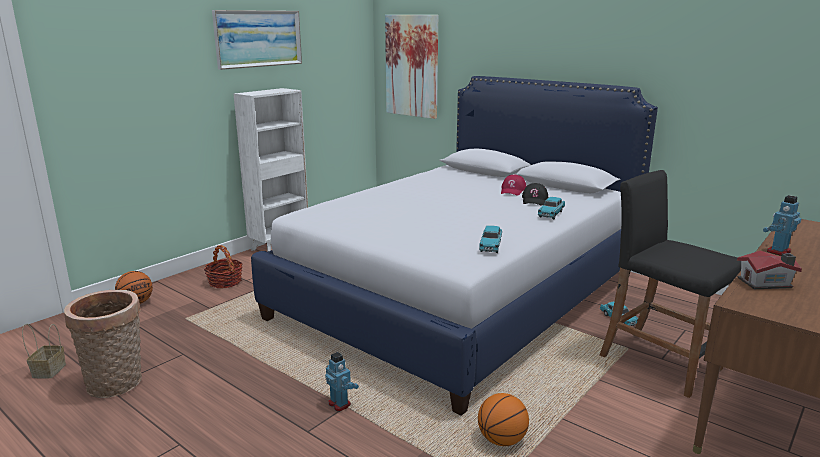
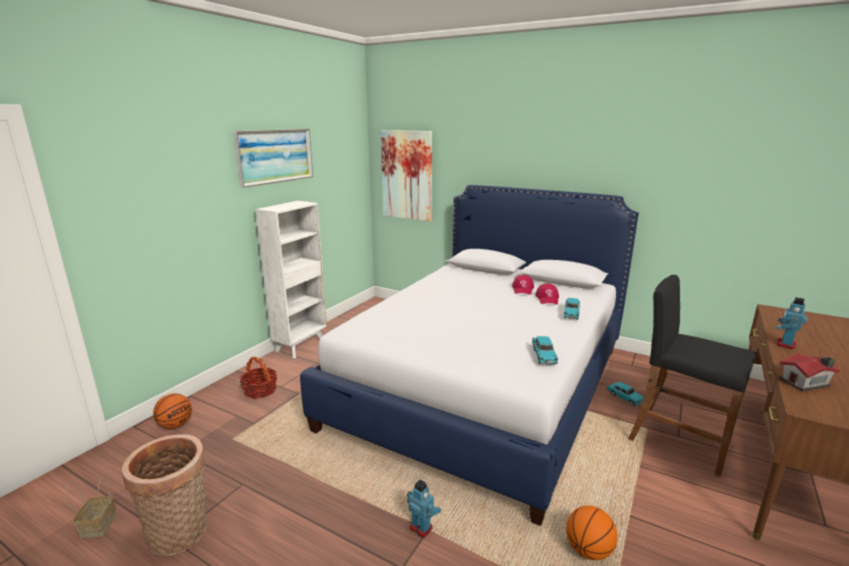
camera: 10 degrees left, 0 degrees up
black cap [522,183,548,206] -> red cap [535,283,559,305]

